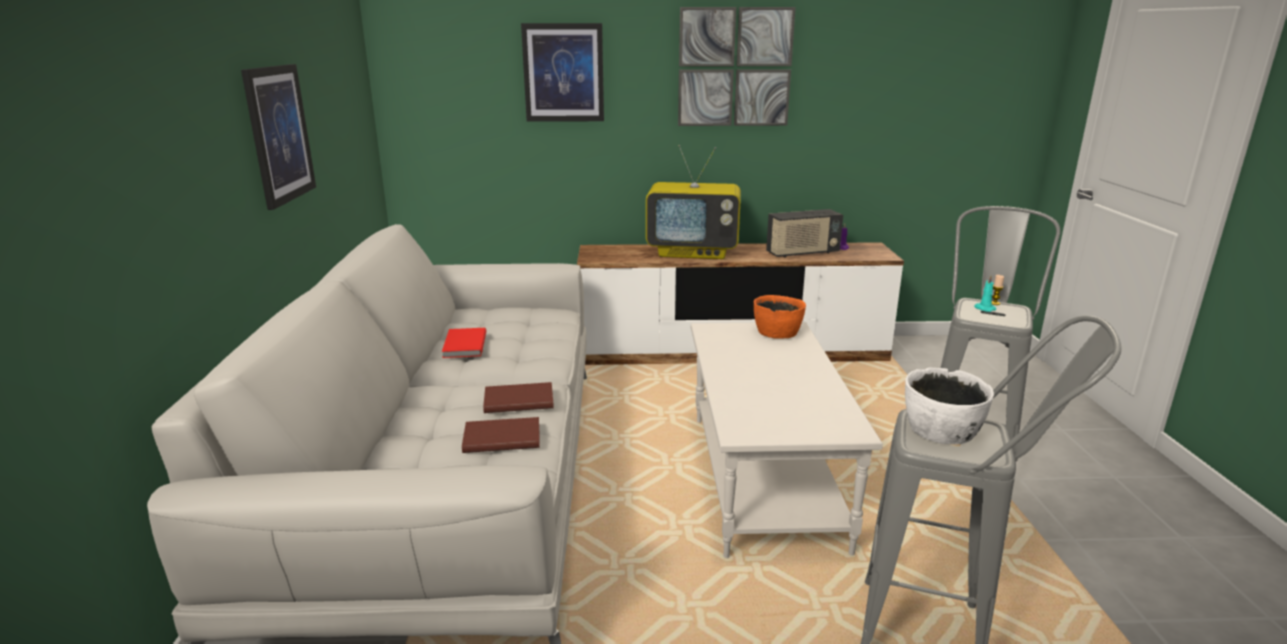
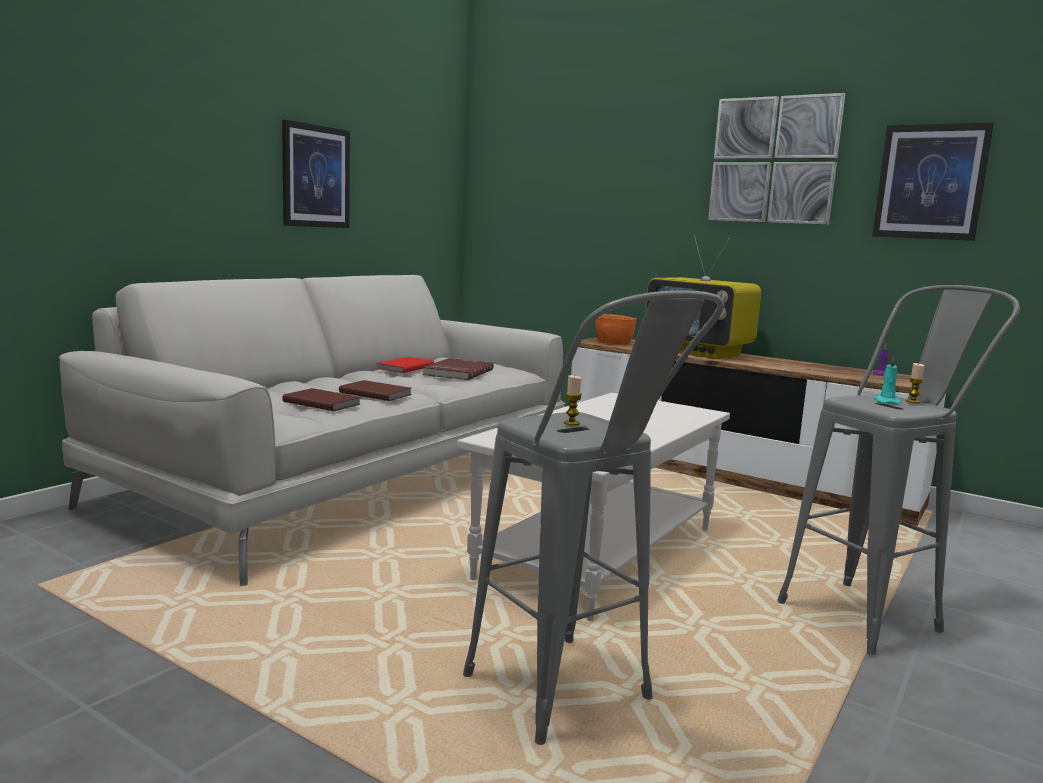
camera: 35 degrees right, 10 degrees down
picture [521,23,604,122] -> picture moved to [872,122,994,241]
orange bowl [754,295,806,339] -> orange bowl moved to [595,314,637,344]
radio [766,209,843,258] -> none
white bowl [905,367,994,444] -> candle [564,375,582,426]
none -> red book [422,358,494,380]

